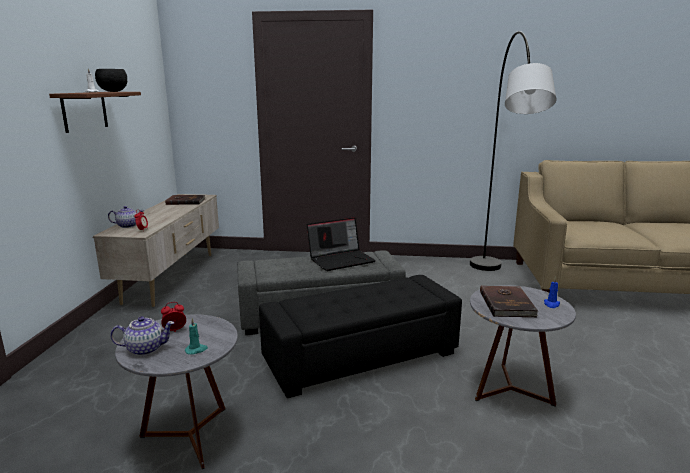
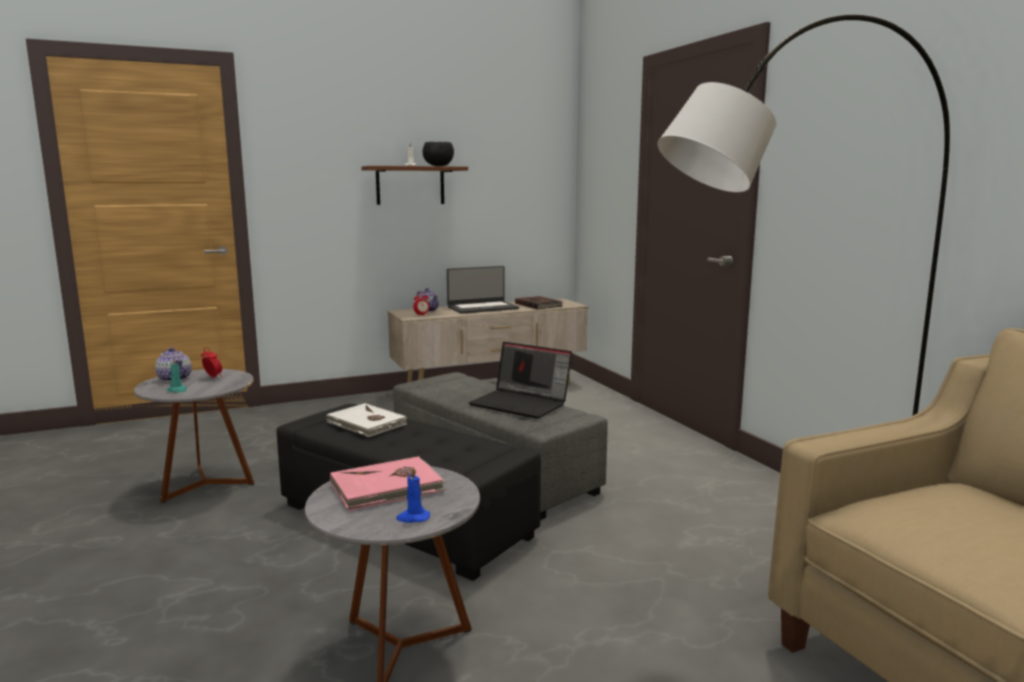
camera: 60 degrees right, 5 degrees down
brown book [480,286,539,317] -> pink book [330,456,447,511]
none -> white book [326,403,407,437]
none -> laptop [447,266,519,314]

